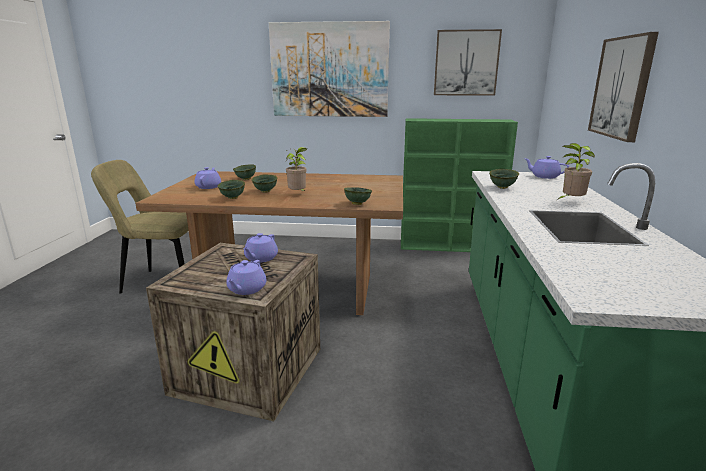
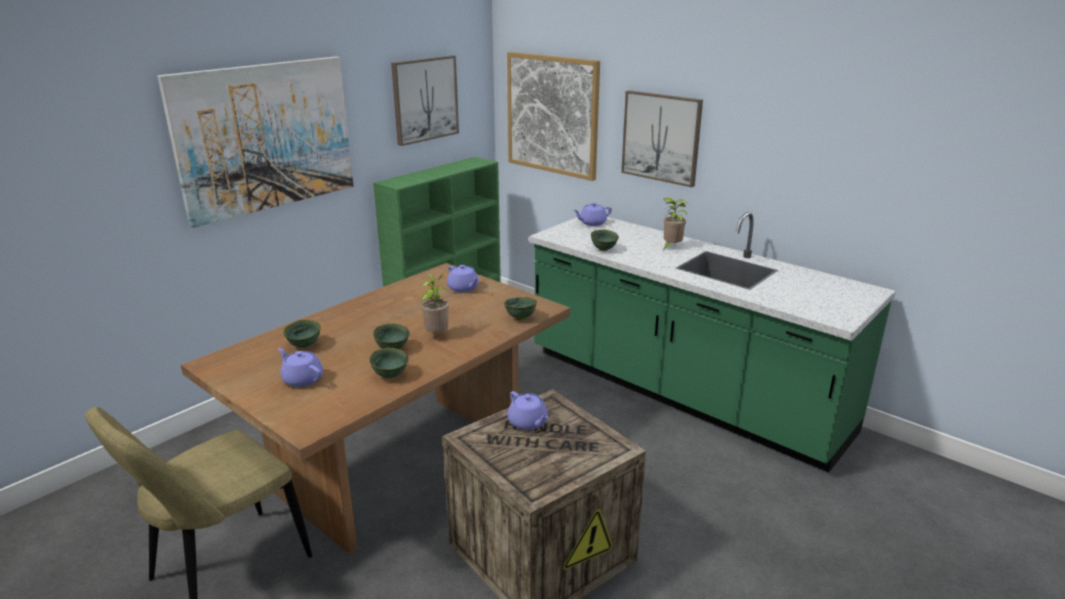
camera: 55 degrees left, 5 degrees up
purple teapot [226,260,267,295] -> purple teapot moved to [447,265,479,292]
none -> picture [507,52,600,181]

